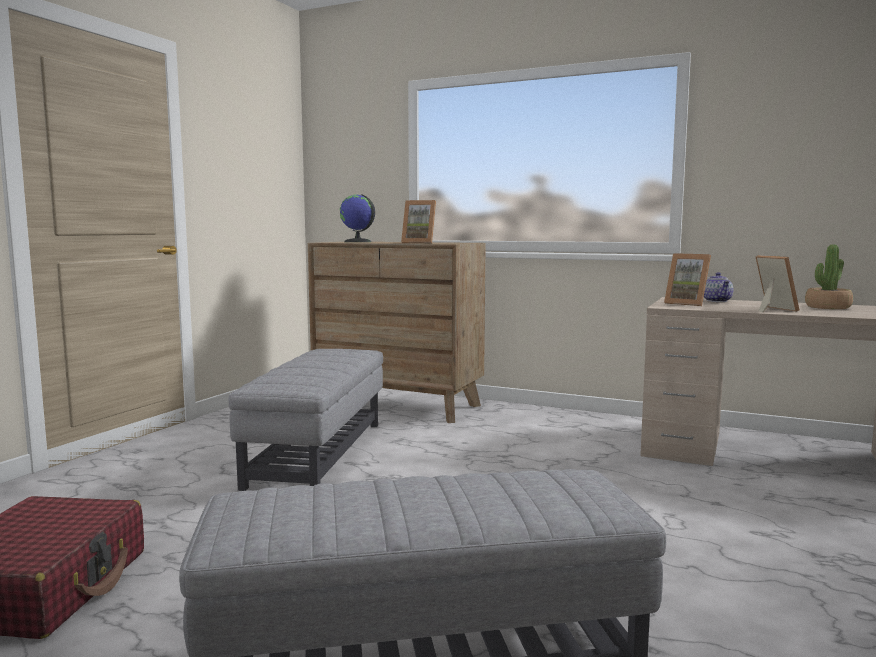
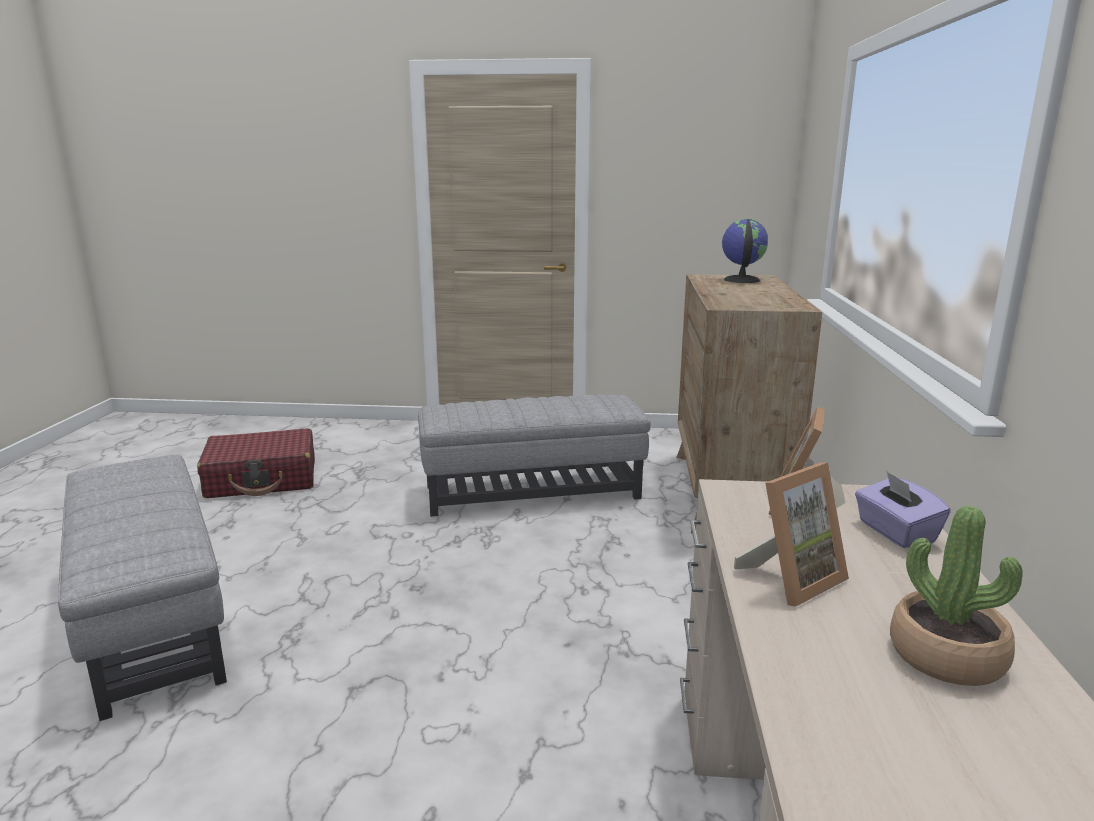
camera: 70 degrees right, 10 degrees up
picture frame [401,200,436,244] -> none
teapot [704,272,733,302] -> purple tissue box [855,470,951,548]

